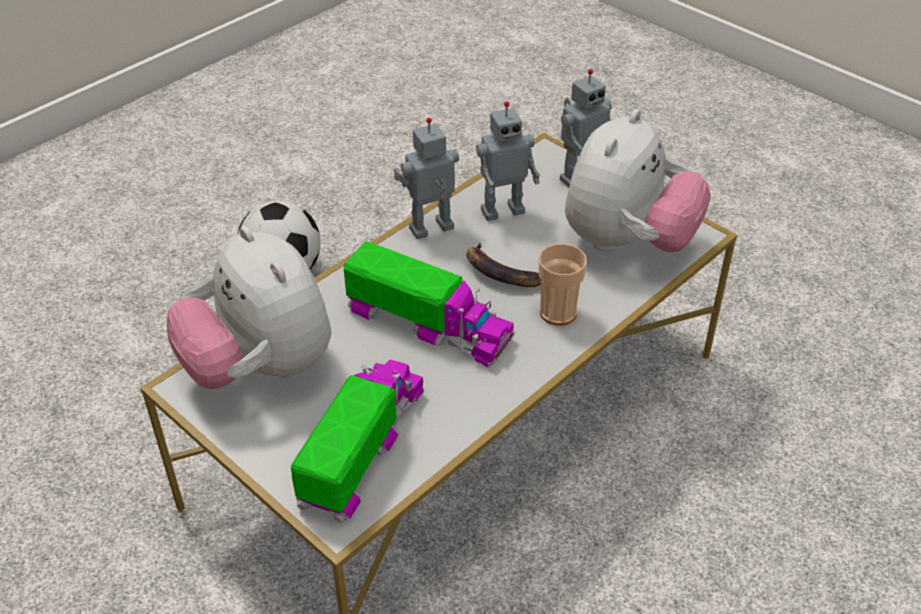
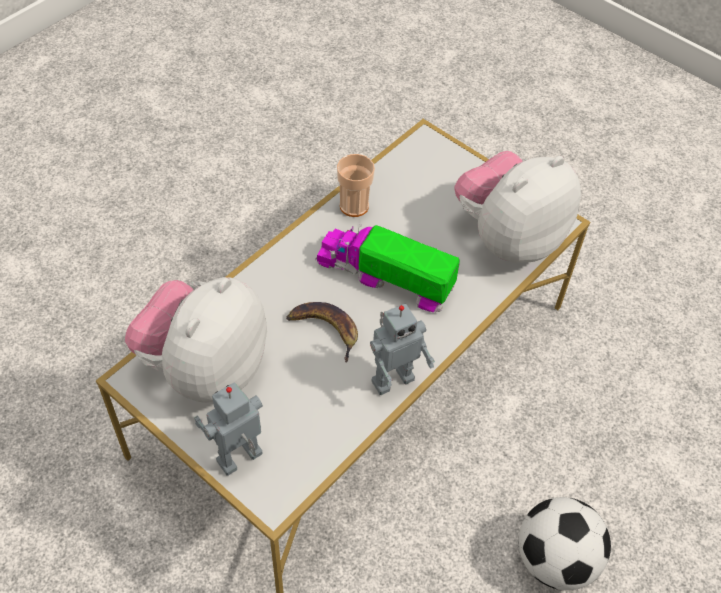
camera: 175 degrees right, 10 degrees up
plush toy [167,226,331,389] -> plush toy turned 90 degrees counterclockwise [455,151,581,263]
toy truck [291,360,424,523] -> none
toy robot [476,101,540,221] -> none
cup [538,244,587,326] -> cup moved to [337,154,375,217]

